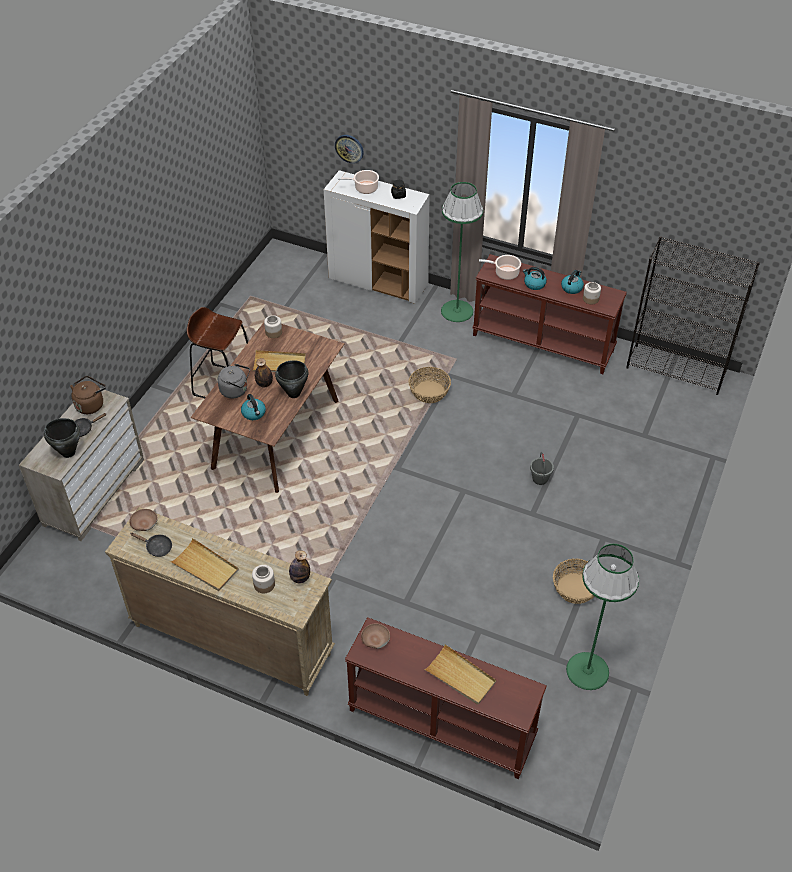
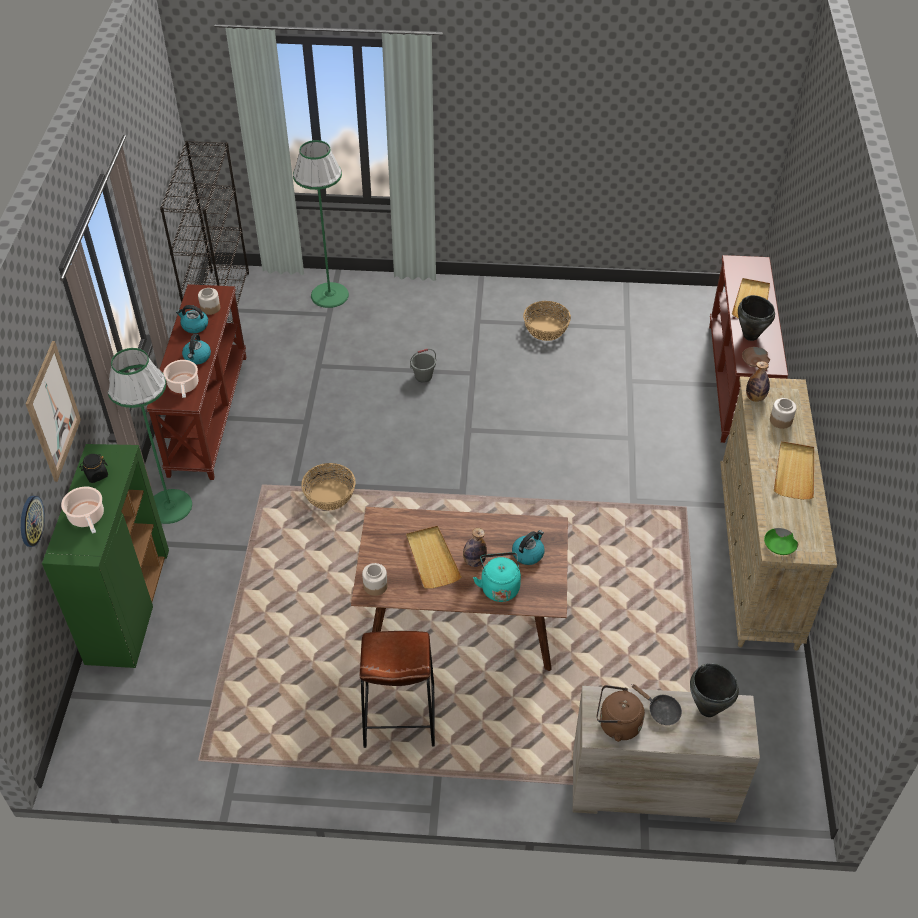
camera: 110 degrees left, 0 degrees up
brown bowl [129,509,158,531] -> green bowl [764,528,798,555]
black frying pan [131,532,172,557] -> none
grey kettle [218,364,250,398] -> turquoise kettle [473,552,521,602]
black cooking pot [275,360,308,398] -> black cooking pot moved to [738,295,775,341]
white cabinet [324,170,430,304] -> green cabinet [42,444,169,668]
green floor lamp [566,544,639,690] -> green floor lamp moved to [293,140,349,308]
none -> picture [26,341,81,482]

